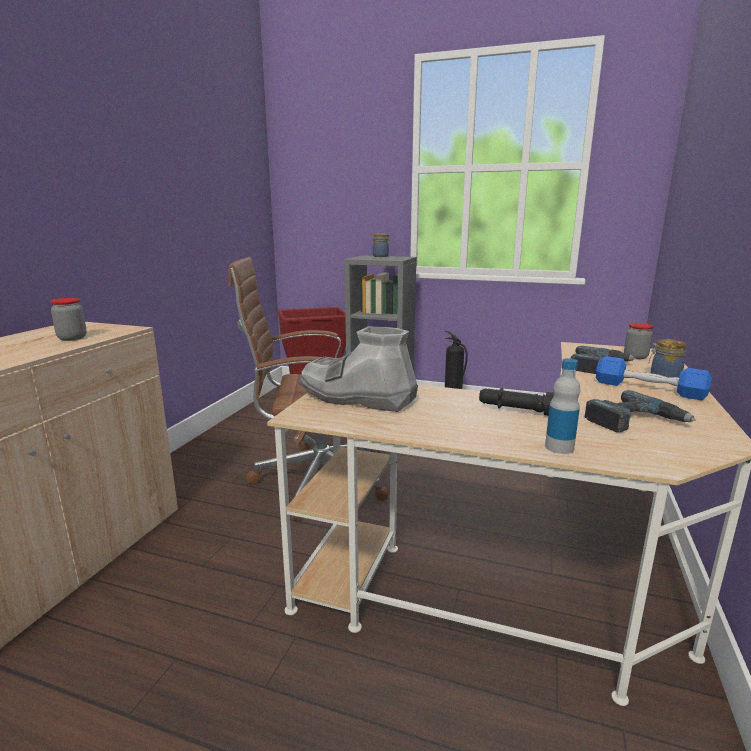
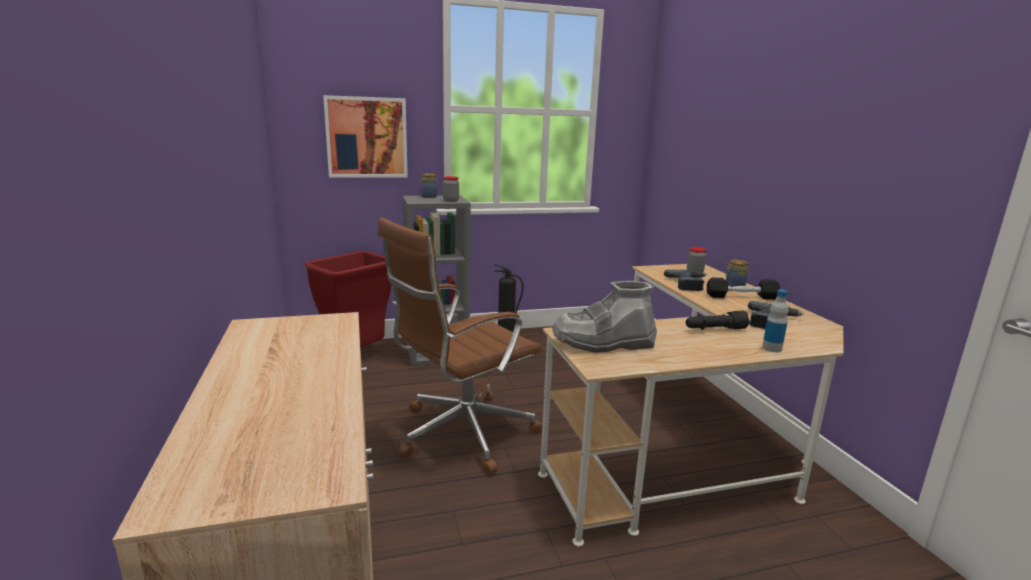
camera: 35 degrees left, 0 degrees up
jar [50,298,87,341] -> jar moved to [443,176,459,202]
blue dumbbell [596,356,712,400] -> black dumbbell [706,278,780,300]
none -> picture [323,95,408,178]

